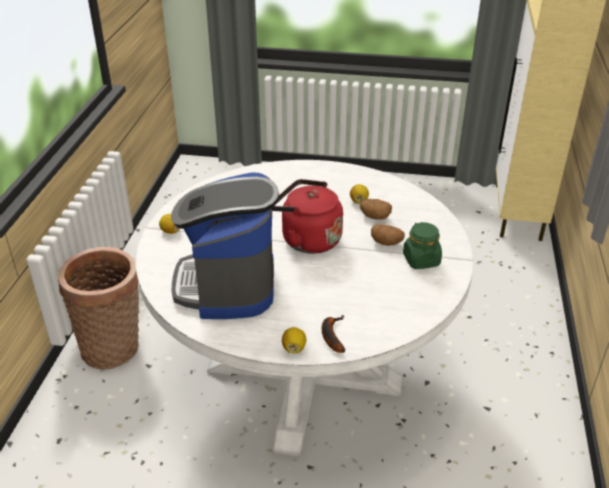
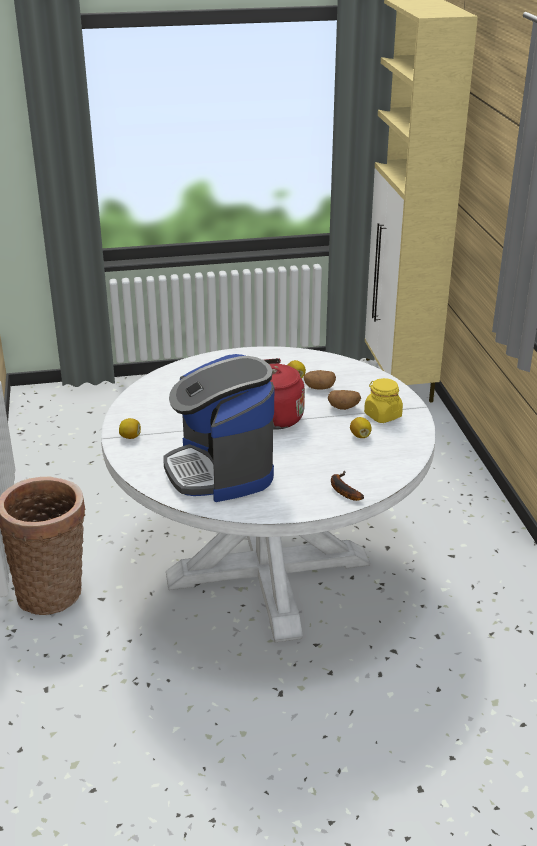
camera: 20 degrees left, 5 degrees down
lemon [282,327,306,354] -> lemon moved to [350,417,372,438]
green jar [403,222,442,269] -> yellow jar [364,378,403,423]

